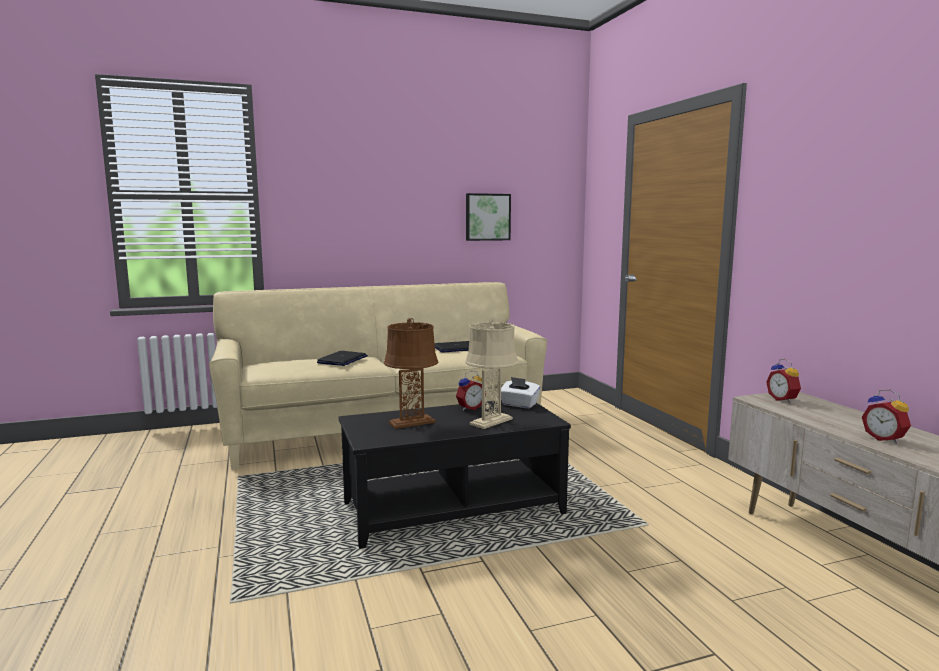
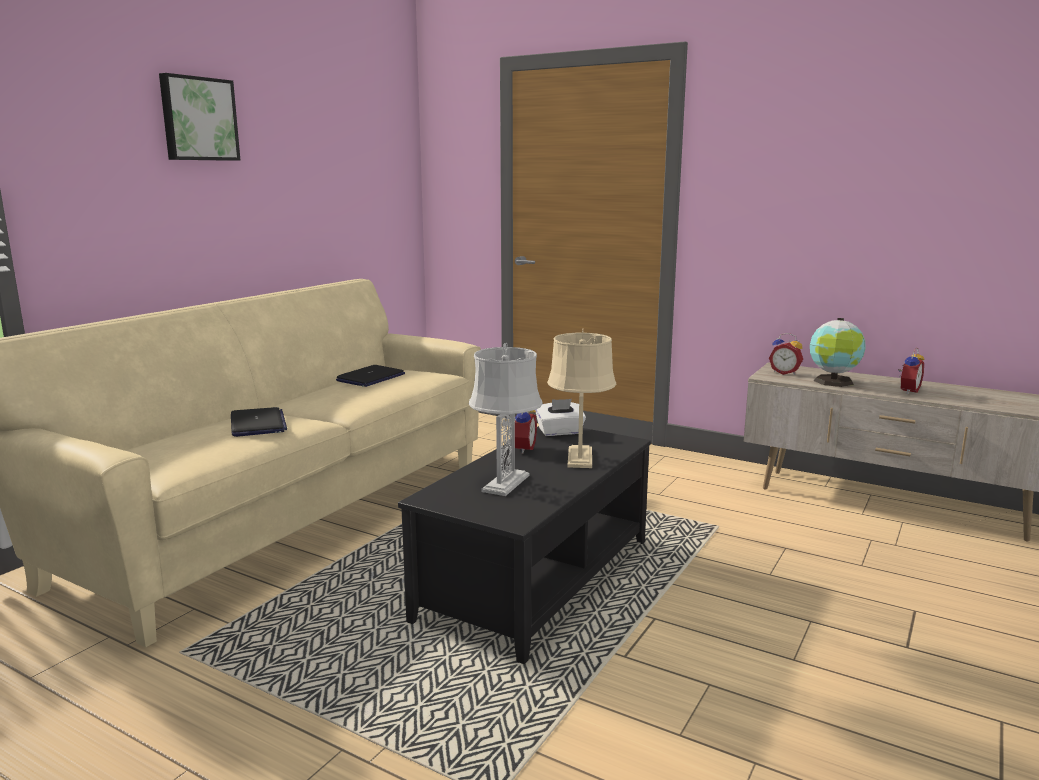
camera: 40 degrees left, 5 degrees up
brown table lamp [384,318,438,429] -> grey table lamp [469,343,543,496]
picture [466,193,511,241] -> picture moved to [159,73,240,161]
alarm clock [862,389,911,444] -> alarm clock turned 75 degrees counterclockwise [898,348,925,394]
none -> globe [810,318,866,387]

